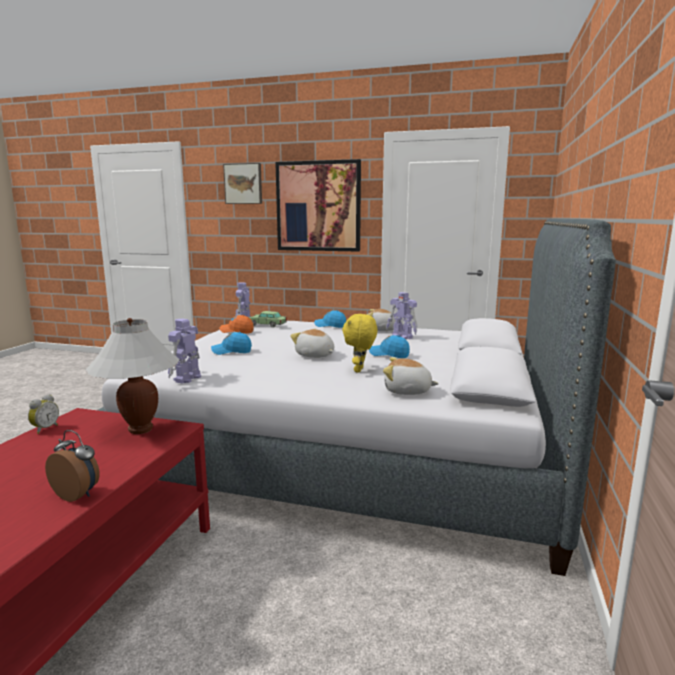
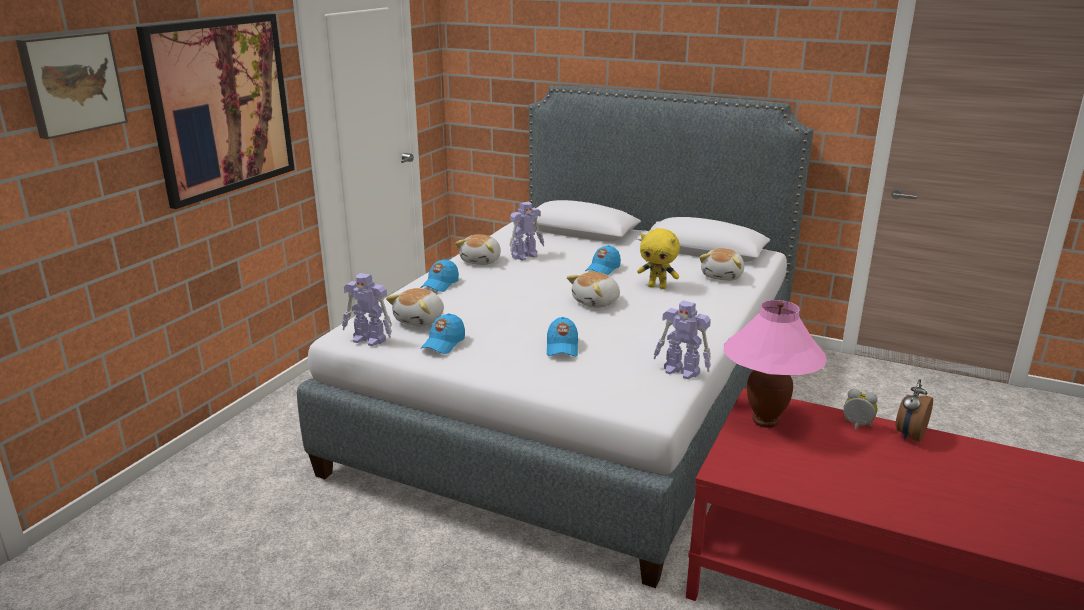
camera: 80 degrees left, 10 degrees up
alarm clock [28,394,59,434] -> alarm clock moved to [843,389,878,430]
white table lamp [86,318,180,434] -> pink table lamp [724,300,827,428]
orange cap [220,315,254,334] -> blue cap [420,313,465,354]
toy car [249,311,287,328] -> plush toy [386,288,444,326]

